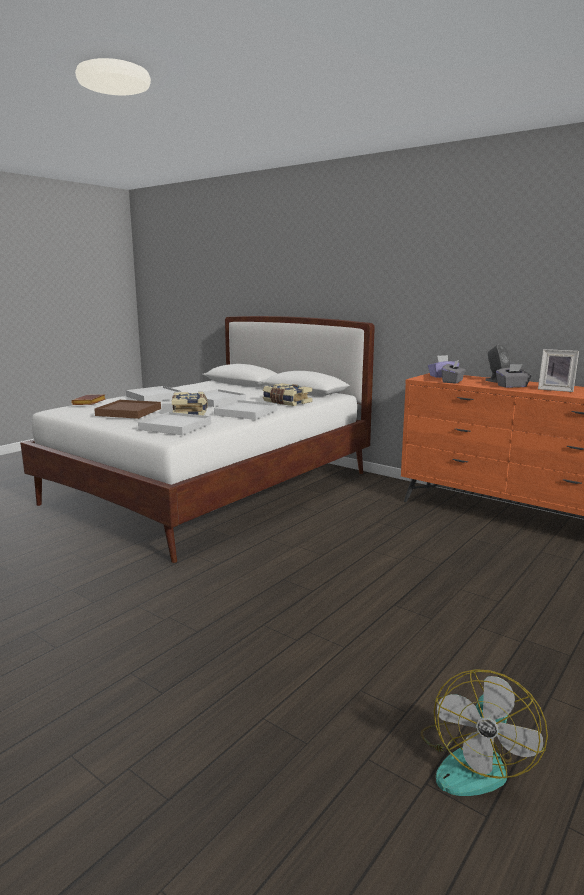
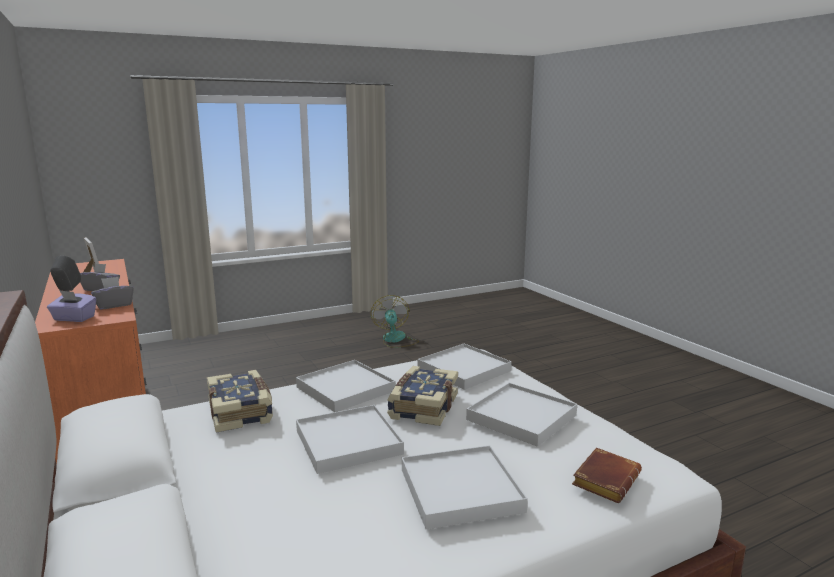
camera: 155 degrees left, 0 degrees up
brown tray [94,400,161,419] -> white tray [466,383,577,447]
fan [421,669,548,796] -> fan turned 60 degrees counterclockwise [371,295,419,348]

